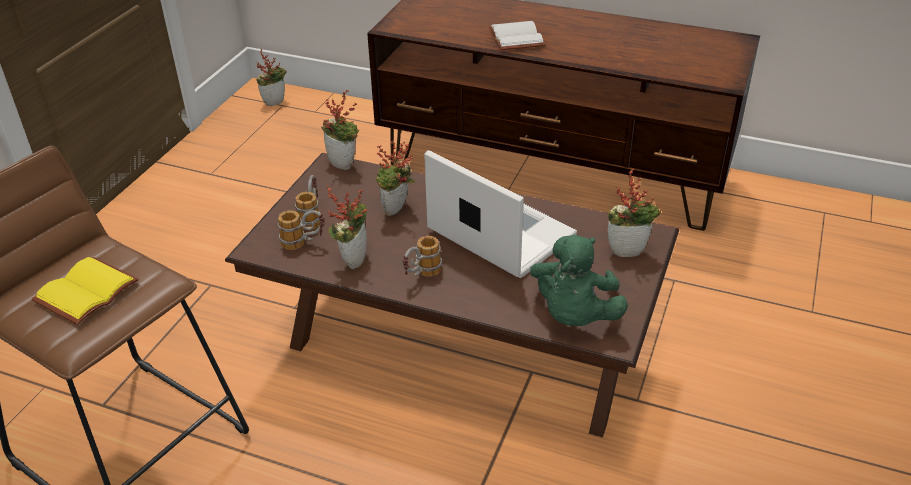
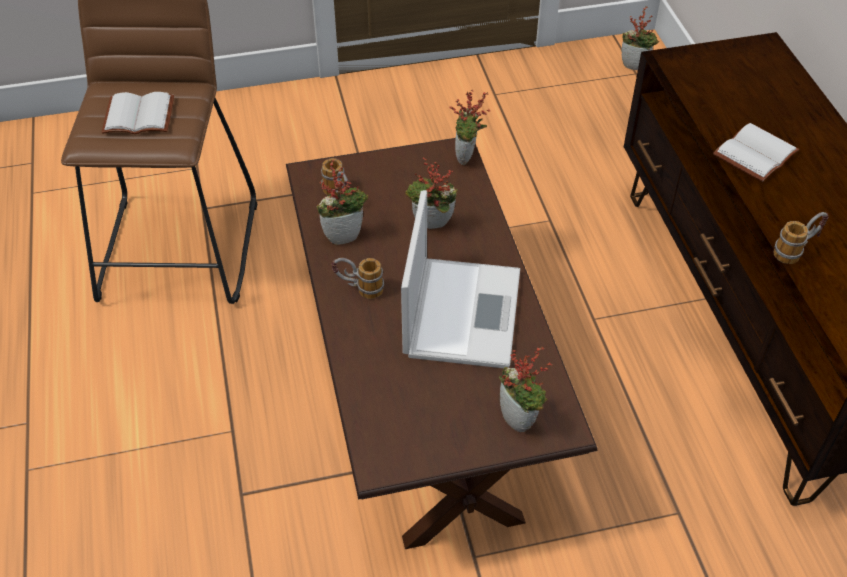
camera: 55 degrees right, 10 degrees up
yellow book [32,257,138,325] -> white book [101,92,174,134]
mug [295,175,320,230] -> mug moved to [773,212,828,264]
green plush toy [530,234,628,326] -> none

